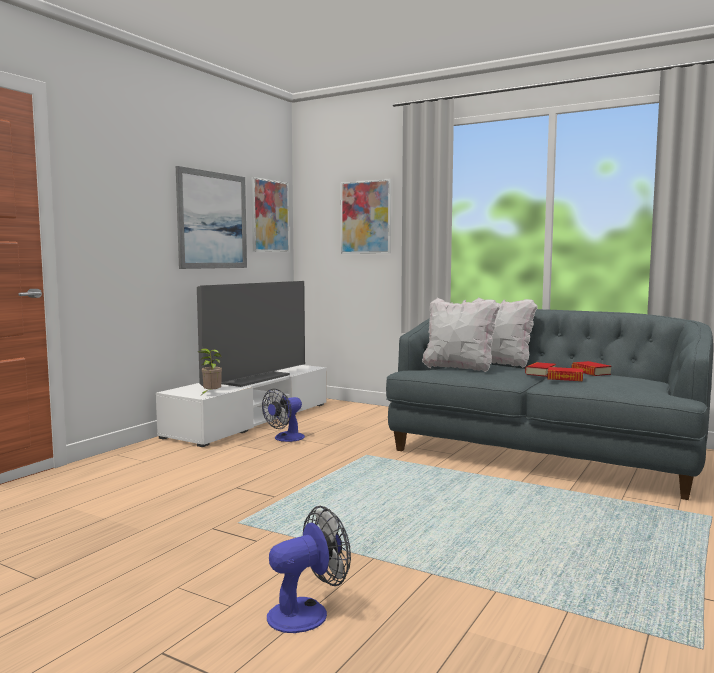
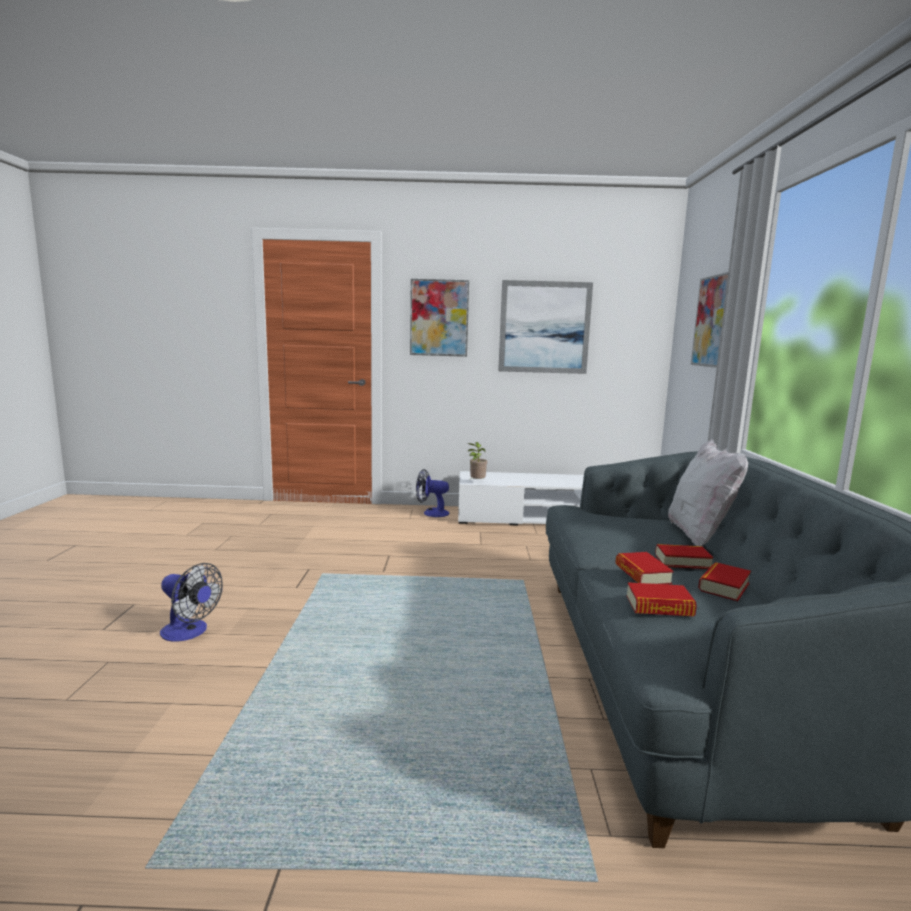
camera: 60 degrees right, 5 degrees up
television [197,281,305,387] -> none
picture [251,177,289,252] -> picture moved to [410,279,469,357]
fan [262,389,305,442] -> fan moved to [416,469,449,517]
white pillow [422,298,500,372] -> none
none -> book [627,582,697,617]

